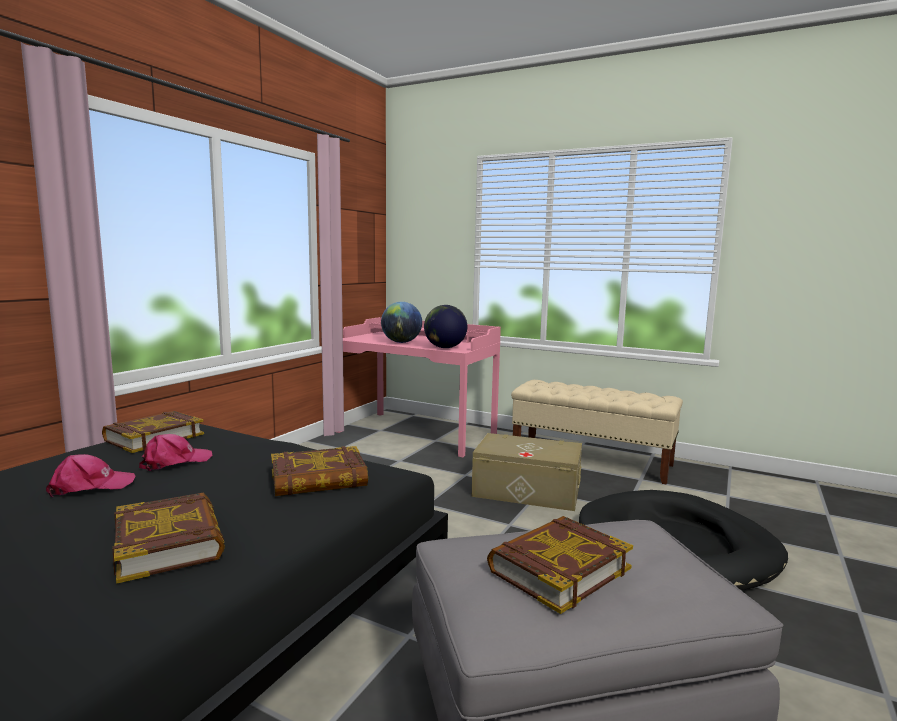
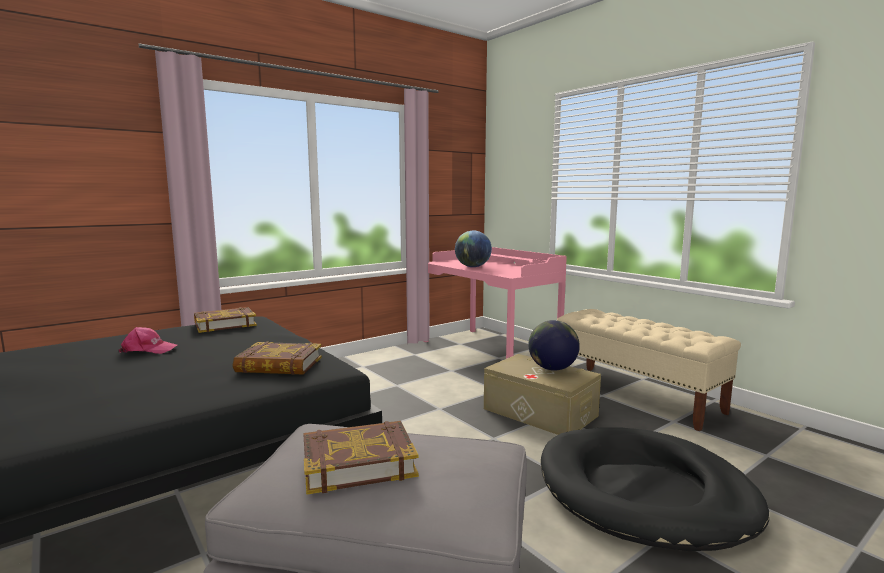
camera: 25 degrees right, 0 degrees up
book [113,492,225,584] -> none
pink cap [139,434,212,471] -> none
globe [424,305,467,348] -> globe moved to [528,320,580,371]

